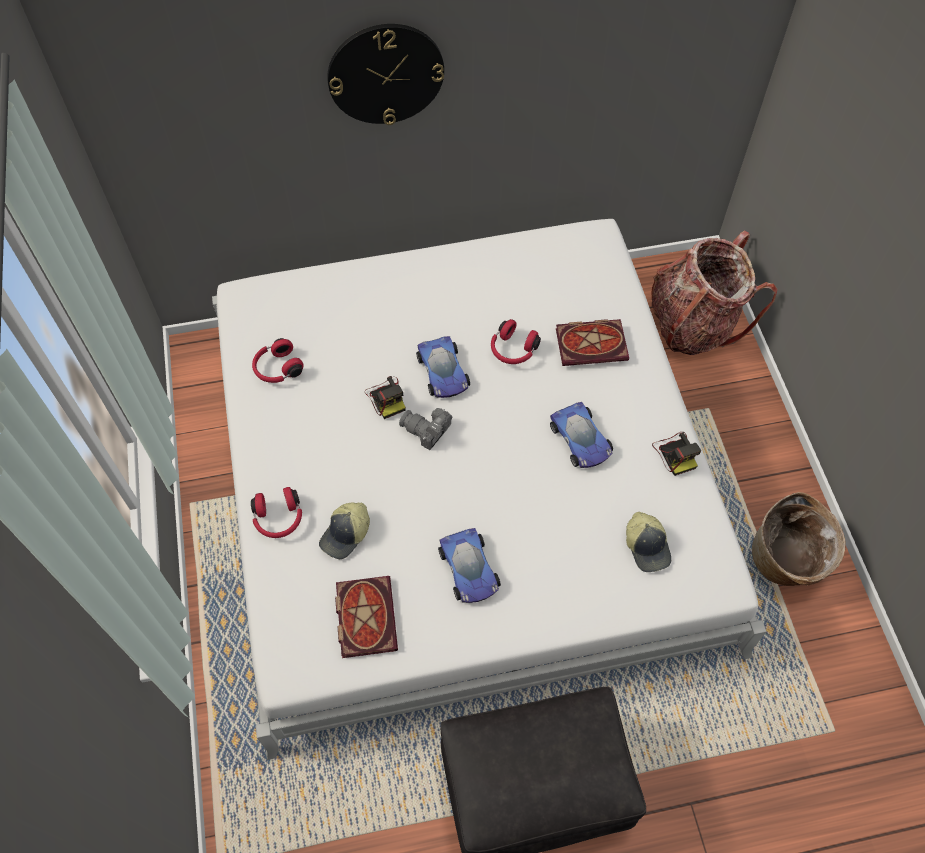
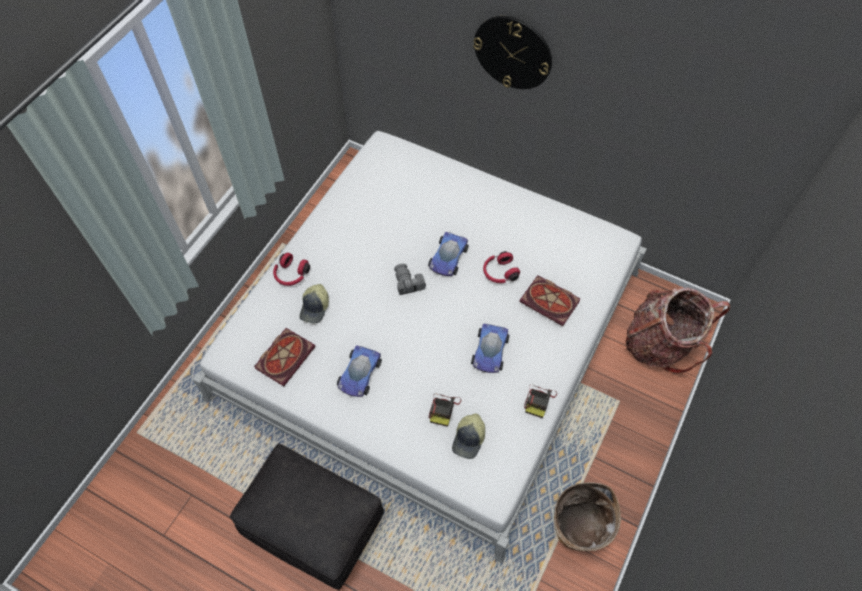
camera: 40 degrees right, 0 degrees up
red headphones [252,338,304,383] -> none
cap [319,502,370,559] -> cap turned 60 degrees counterclockwise [300,284,329,324]
camera [365,376,406,419] -> camera moved to [429,393,461,427]

